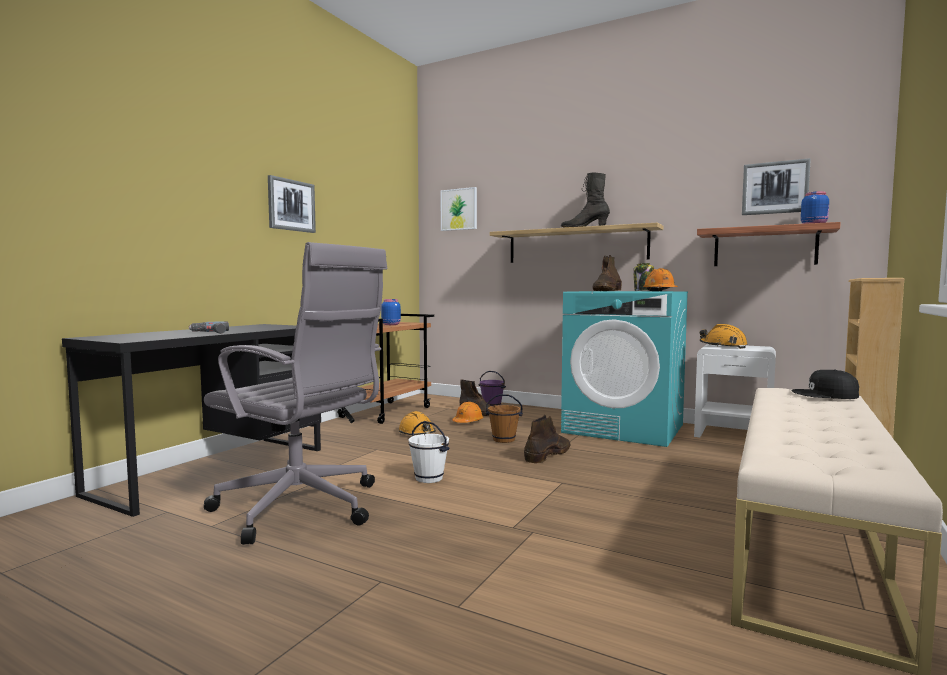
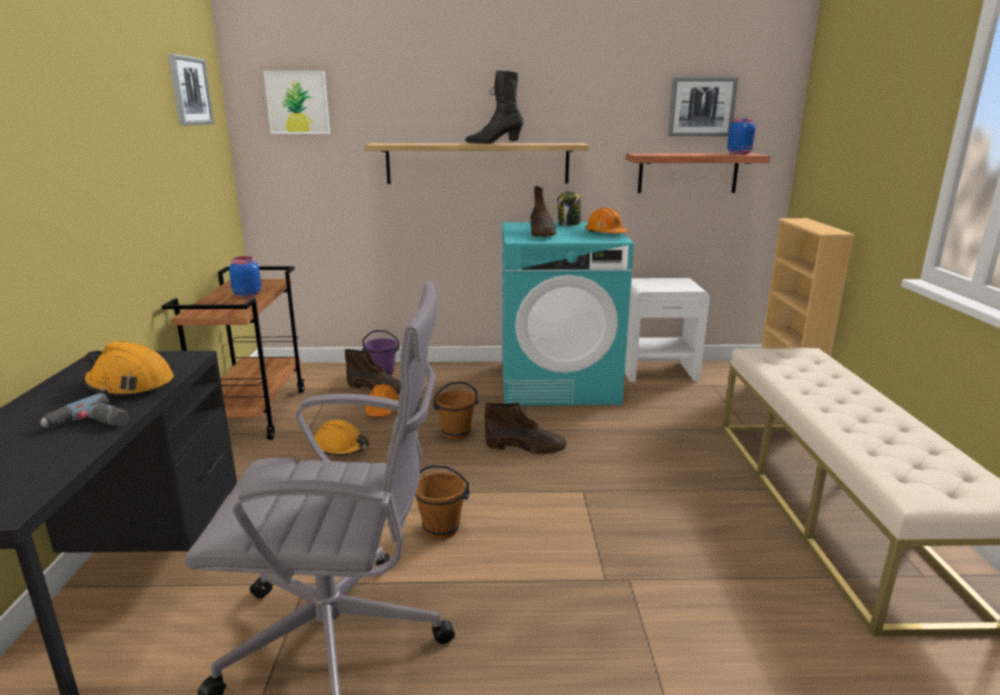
camera: 30 degrees left, 15 degrees up
picture [268,175,316,233] -> picture moved to [168,53,214,125]
white bucket [409,421,449,483] -> brown bucket [415,465,470,539]
brown boot [524,414,571,463] -> brown boot turned 90 degrees clockwise [484,402,566,454]
orange hard hat [700,324,748,349] -> orange hard hat moved to [83,341,174,395]
black cap [792,369,859,399] -> none

